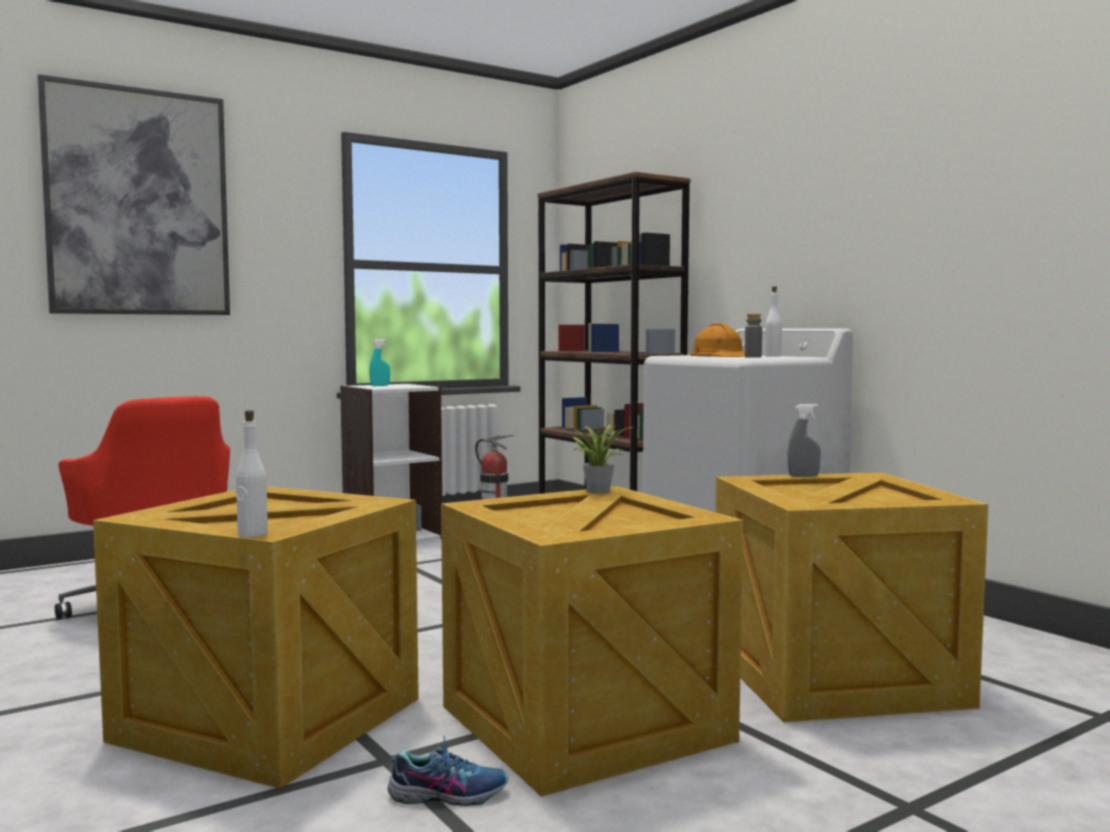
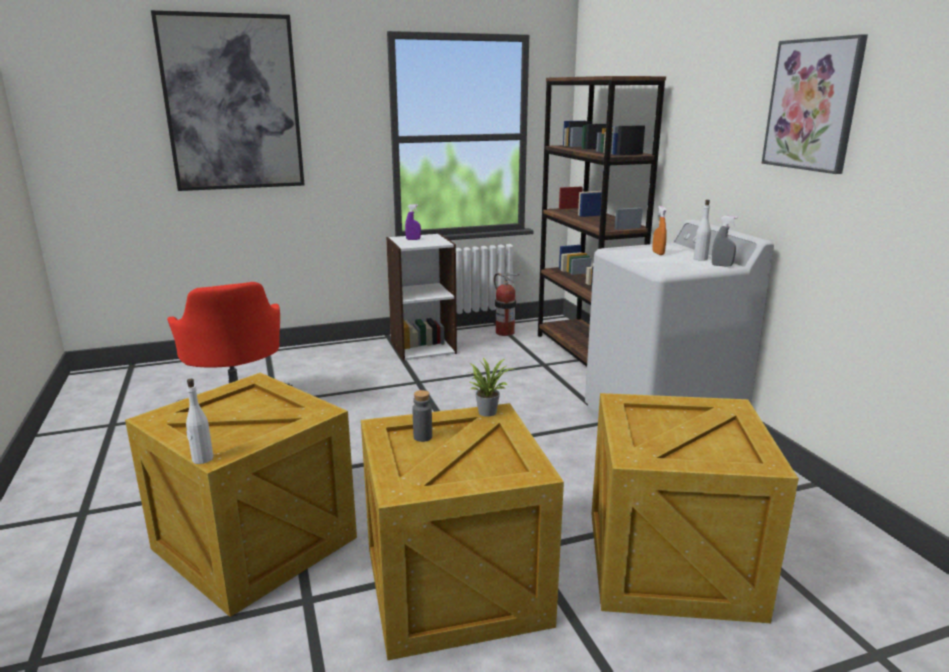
camera: 15 degrees right, 15 degrees up
turquoise spray bottle [369,339,390,386] -> purple spray bottle [405,204,421,240]
shoe [387,735,509,806] -> none
orange hard hat [690,324,745,357] -> orange spray bottle [652,206,667,255]
grey bottle [745,314,762,358] -> grey bottle moved to [412,390,432,442]
grey spray bottle [787,404,821,477] -> grey spray bottle moved to [712,216,737,267]
none -> picture [761,34,868,174]

